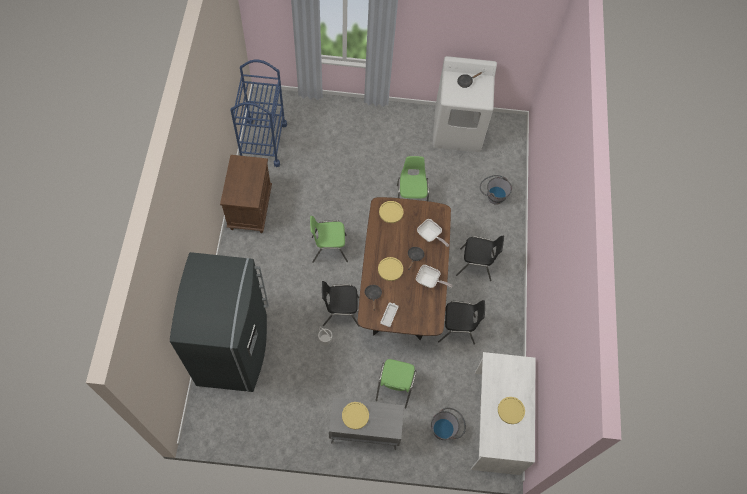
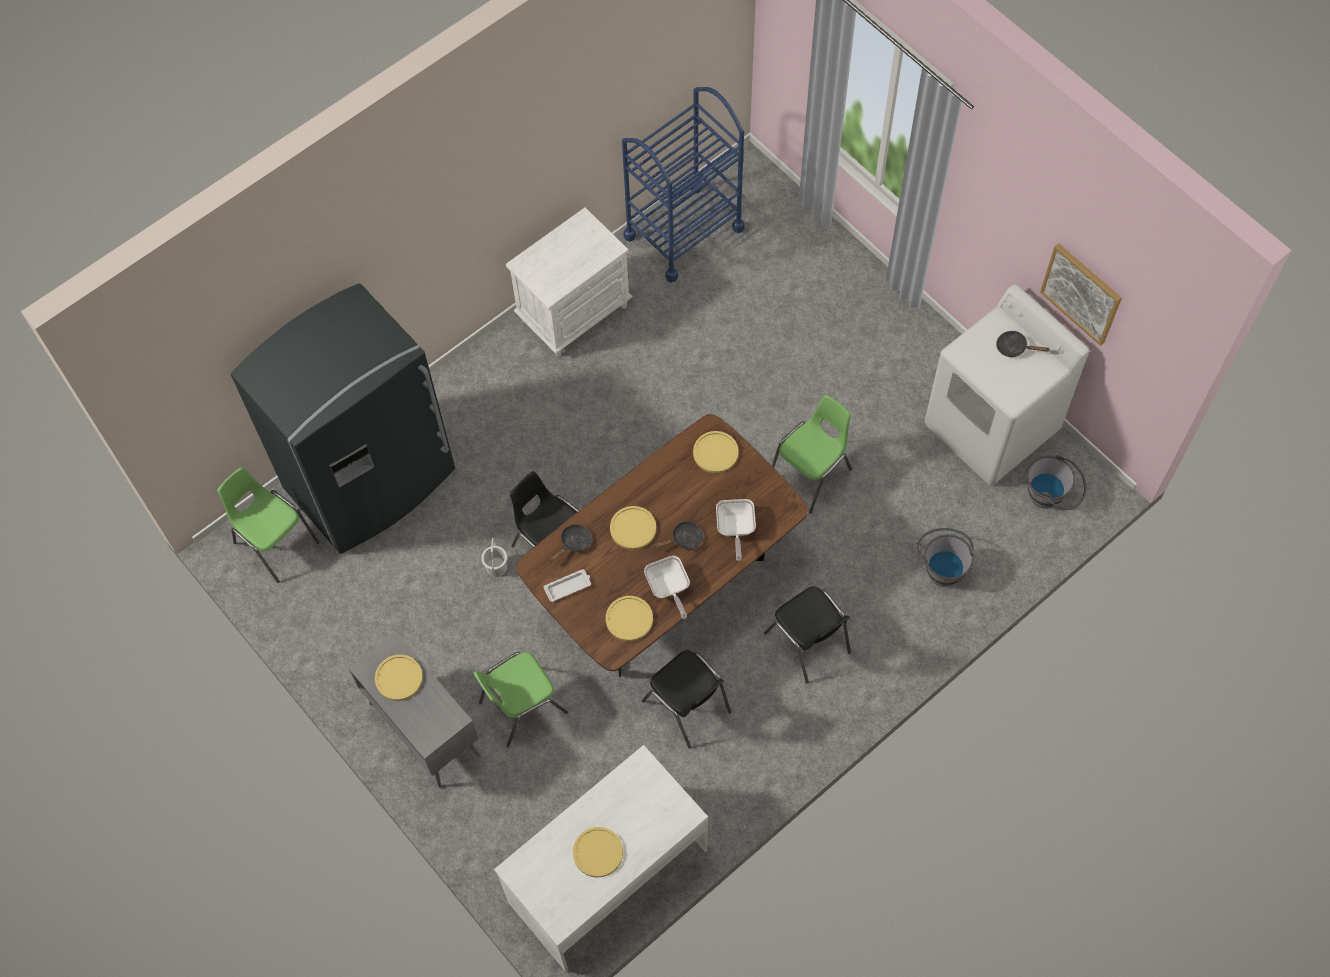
camera: 50 degrees right, 0 degrees up
brown nightstand [220,155,272,233] -> white nightstand [506,207,633,357]
green chair [310,216,348,263] -> green chair moved to [217,467,320,583]
grey bucket [431,408,466,440] -> grey bucket moved to [1027,455,1086,510]
none -> yellow plate [606,596,653,641]
none -> picture [1040,243,1122,346]

